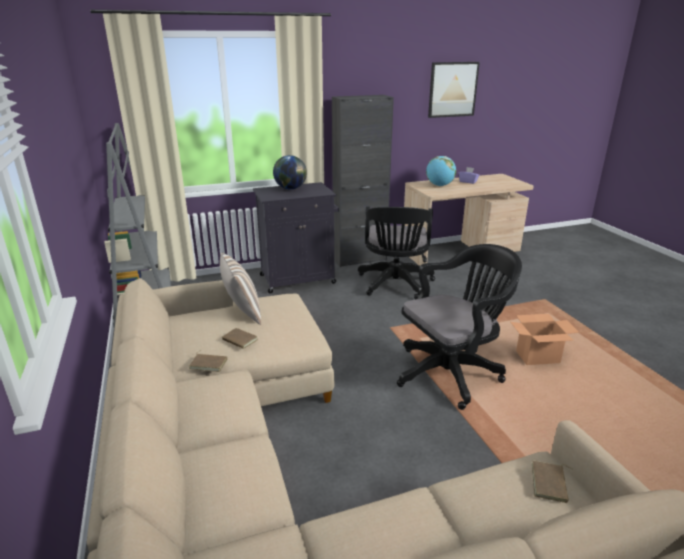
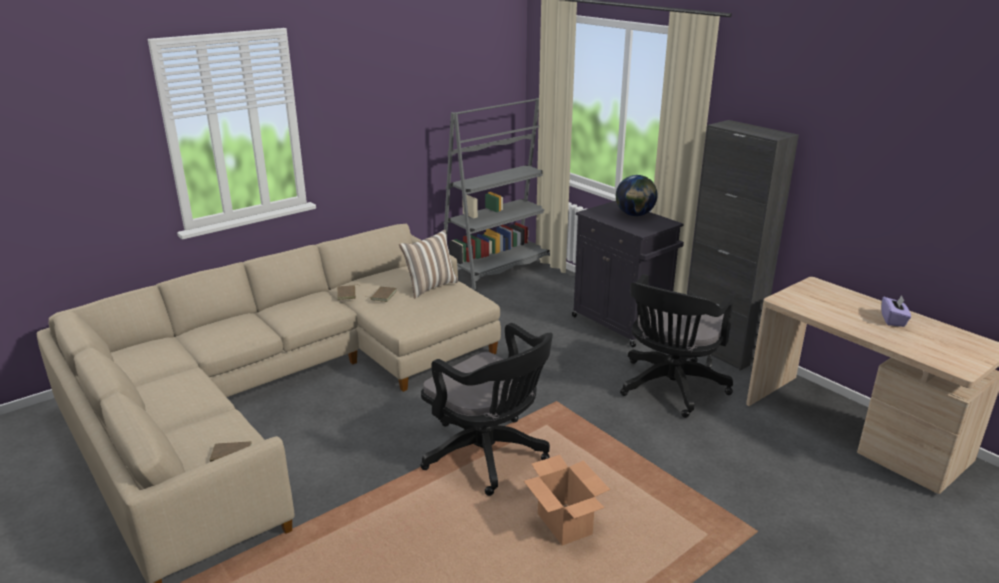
camera: 70 degrees right, 0 degrees up
black office chair [358,206,435,299] -> black office chair turned 45 degrees counterclockwise [620,274,734,418]
globe [426,156,456,186] -> none
picture [428,62,480,118] -> none

